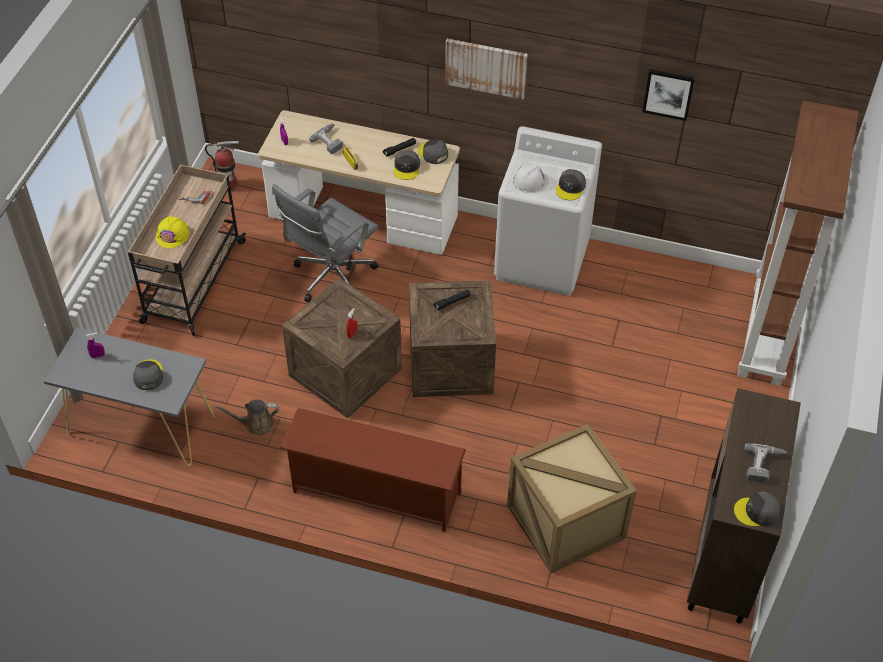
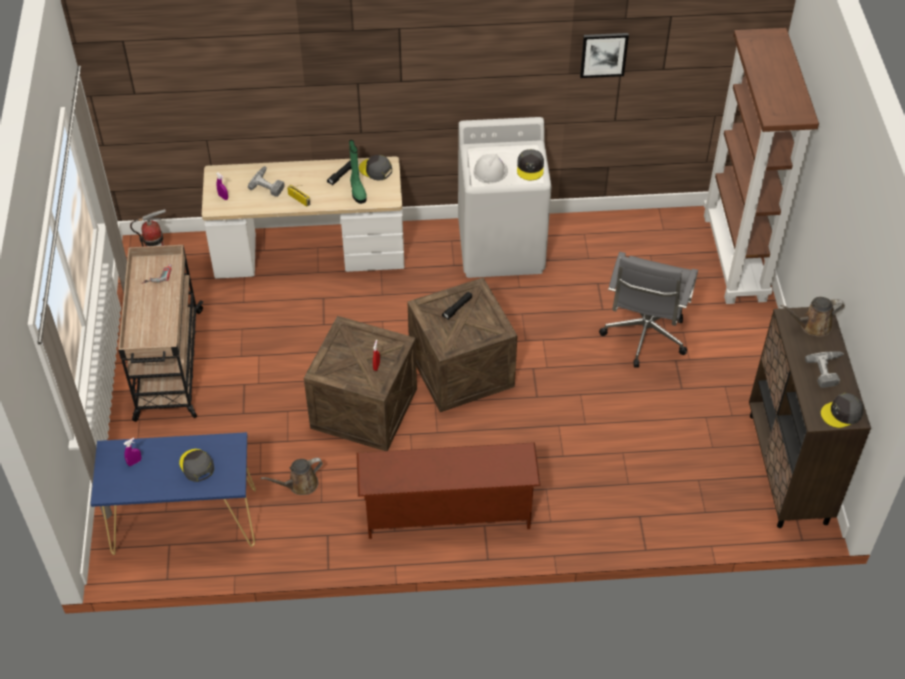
camera: 20 degrees left, 0 degrees up
grey console table [44,328,215,466] -> blue console table [91,432,256,555]
yellow hard hat [156,216,189,248] -> none
grey office chair [272,184,379,302] -> grey office chair moved to [599,252,698,368]
grey cap [394,150,420,180] -> green boot [349,140,367,204]
picture [445,39,528,100] -> none
crate [507,424,637,574] -> none
none -> brown watering can [780,297,845,337]

